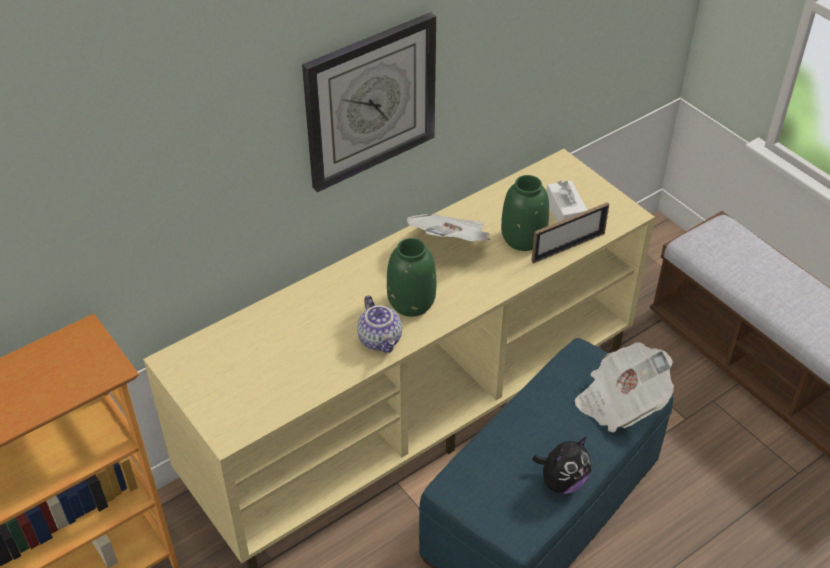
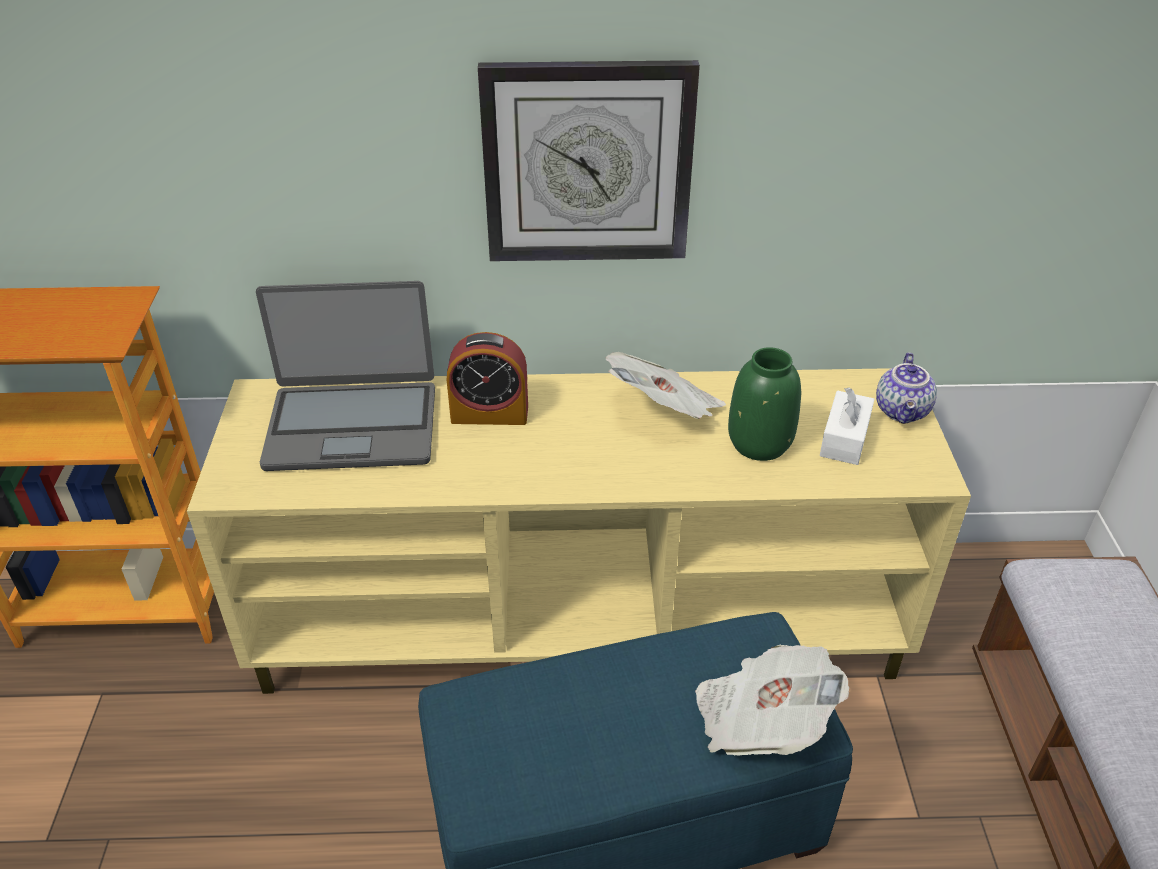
camera: 35 degrees right, 5 degrees down
teapot [357,295,402,353] -> teapot moved to [876,352,937,424]
green vase [387,238,436,317] -> none
picture frame [531,202,609,264] -> none
plush toy [533,437,591,494] -> none
none -> laptop [256,281,435,471]
none -> alarm clock [447,332,528,425]

